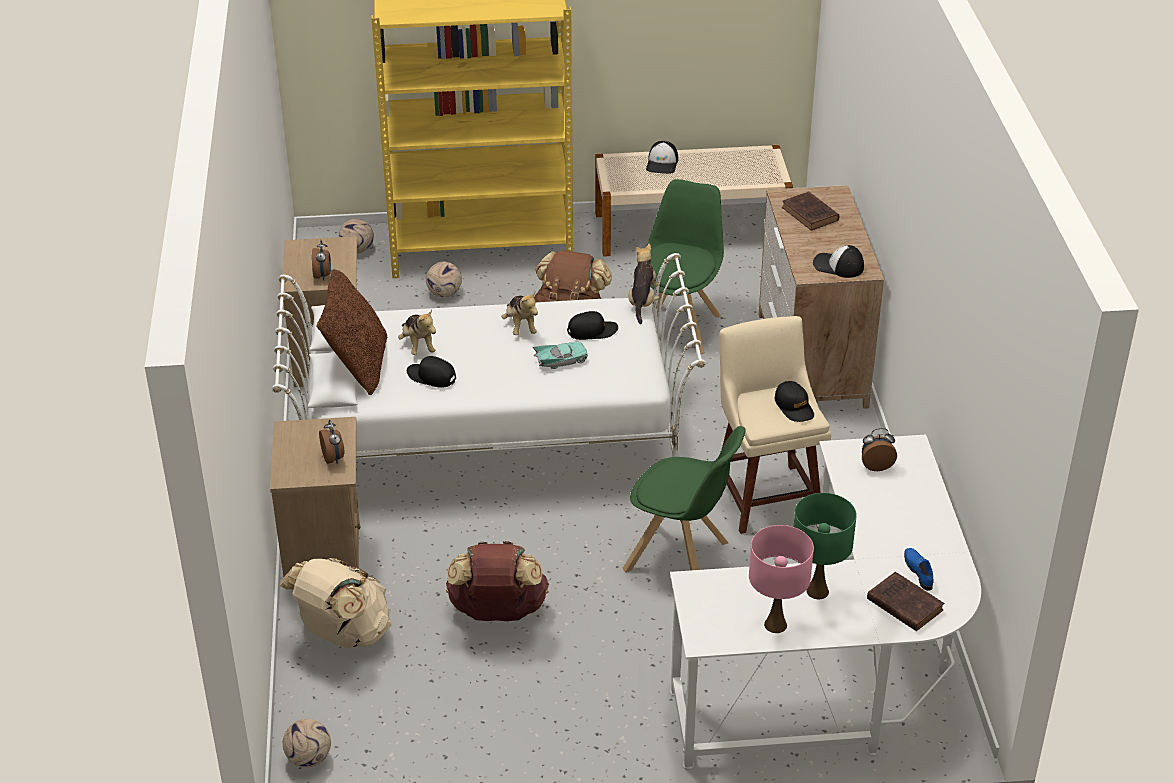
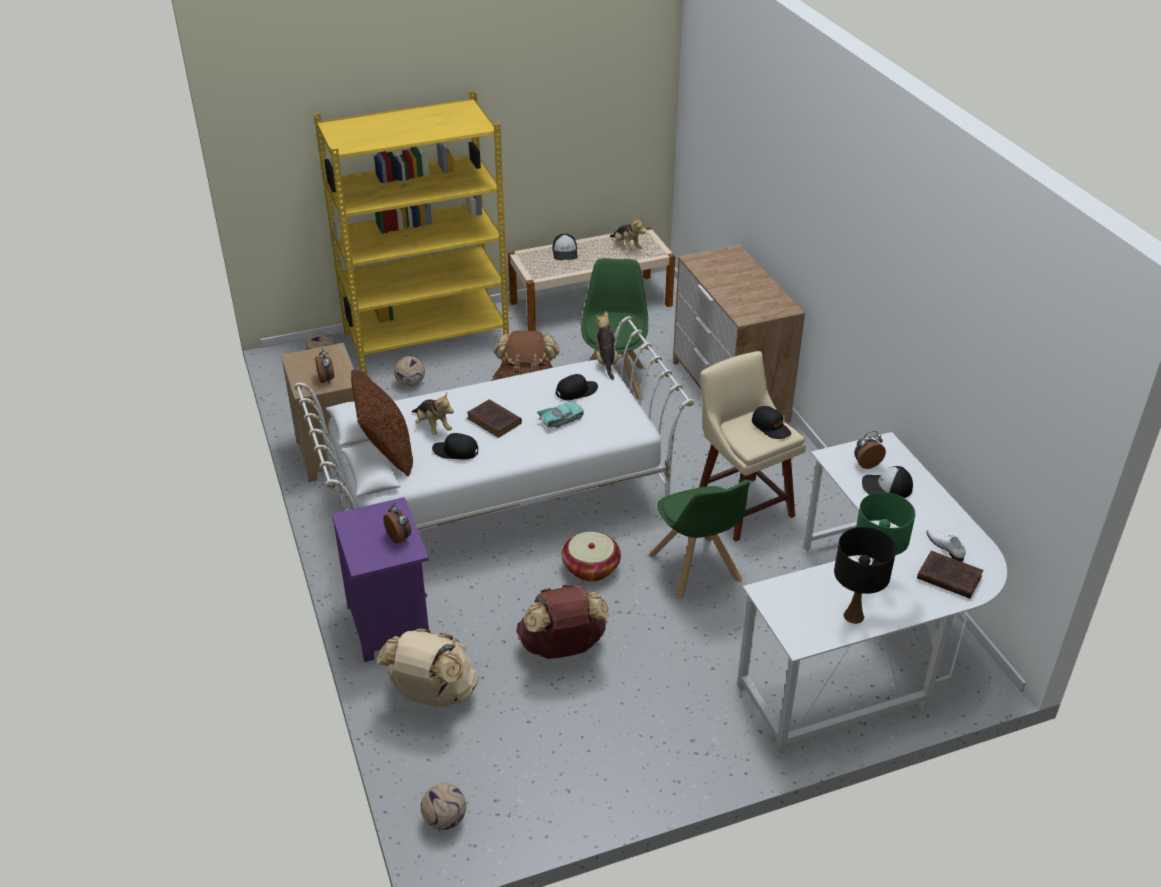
camera: 15 degrees left, 0 degrees up
beige nightstand [270,417,361,578] -> purple nightstand [332,497,429,662]
plush toy [502,292,538,335] -> plush toy moved to [610,218,645,251]
green chair [623,426,746,572] -> green chair turned 60 degrees clockwise [649,479,750,599]
pink table lamp [749,525,814,633] -> black table lamp [834,527,896,624]
brown book [782,191,839,230] -> brown book moved to [467,399,522,438]
cap [813,245,864,278] -> cap moved to [862,466,913,498]
blue shoe [904,548,933,591] -> white shoe [926,528,966,562]
none -> basket [562,532,621,581]

